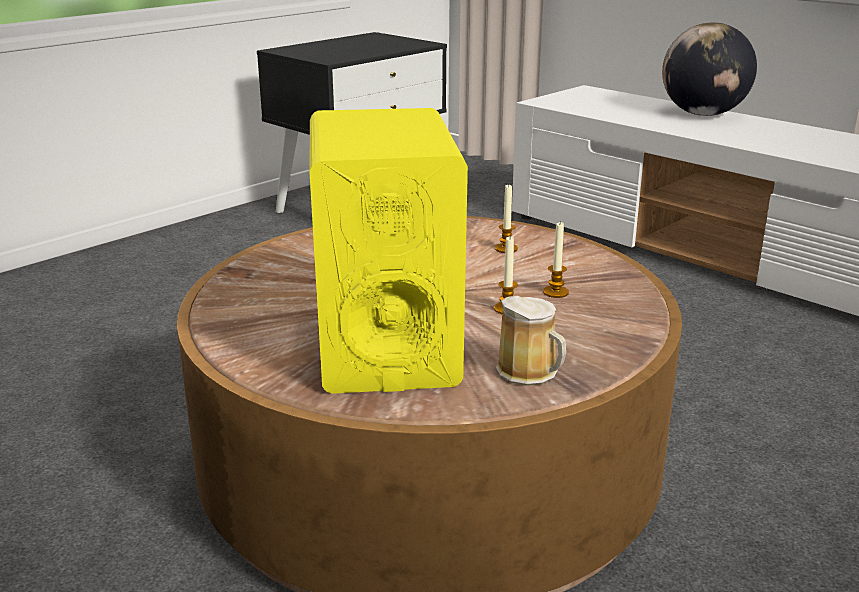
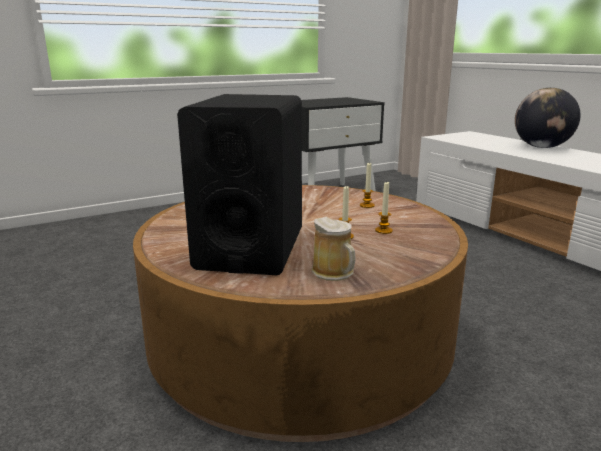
camera: 15 degrees right, 5 degrees down
yellow speaker [309,108,468,394] -> black speaker [177,94,302,275]

